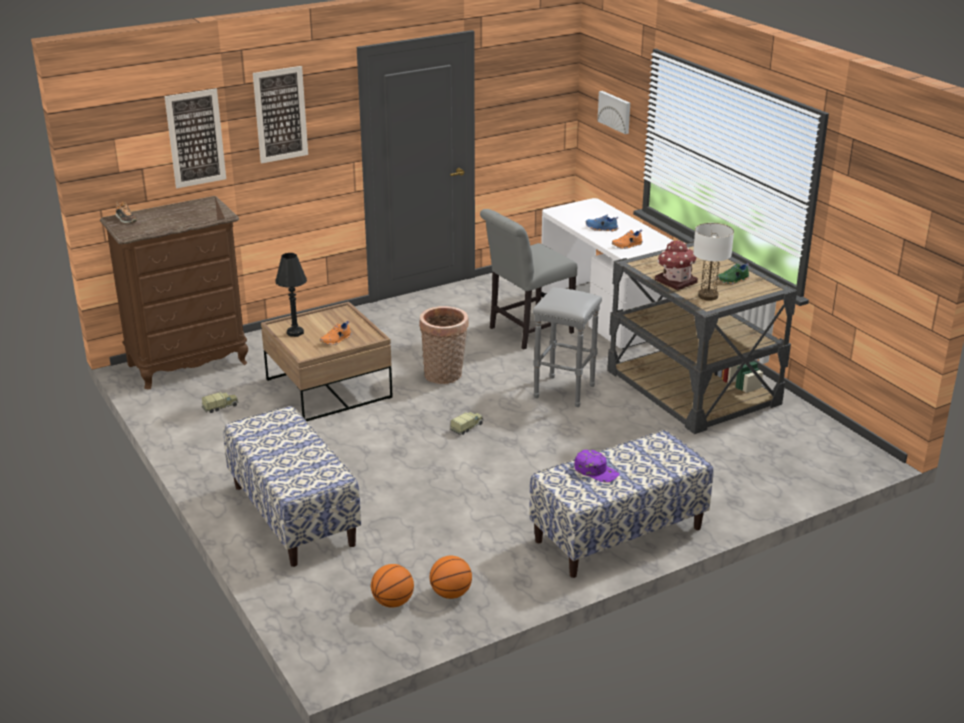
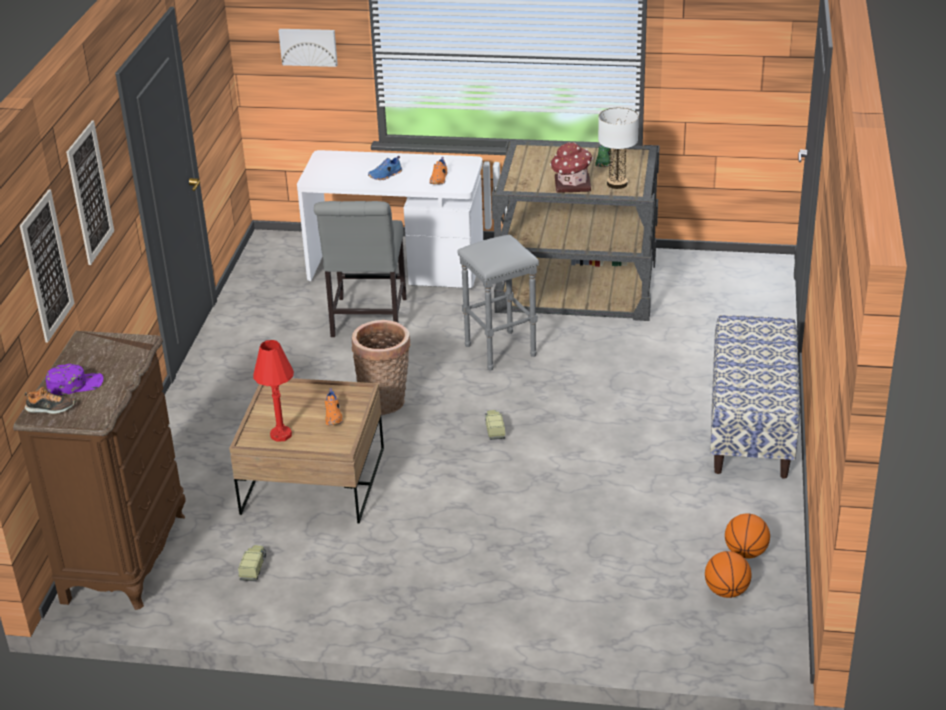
camera: 50 degrees left, 5 degrees up
bench [223,406,361,567] -> none
black table lamp [275,253,307,337] -> red table lamp [253,340,294,442]
purple cap [574,450,619,482] -> purple cap moved to [46,364,104,395]

